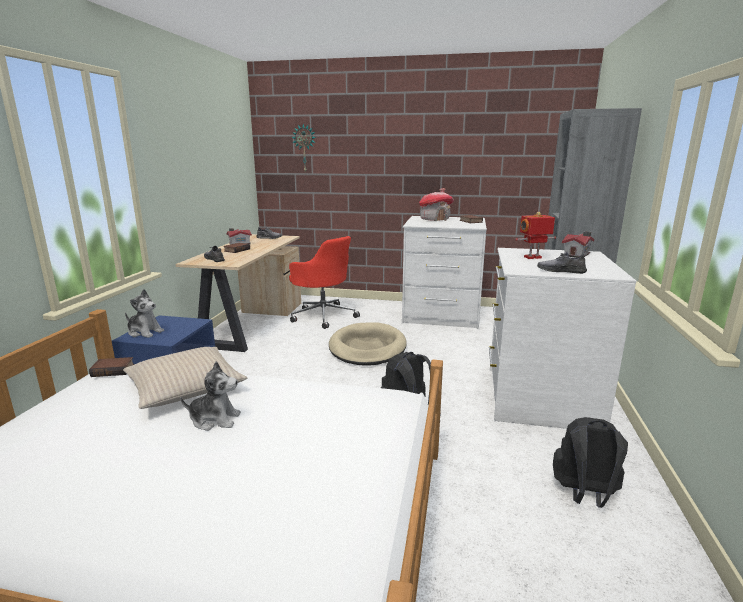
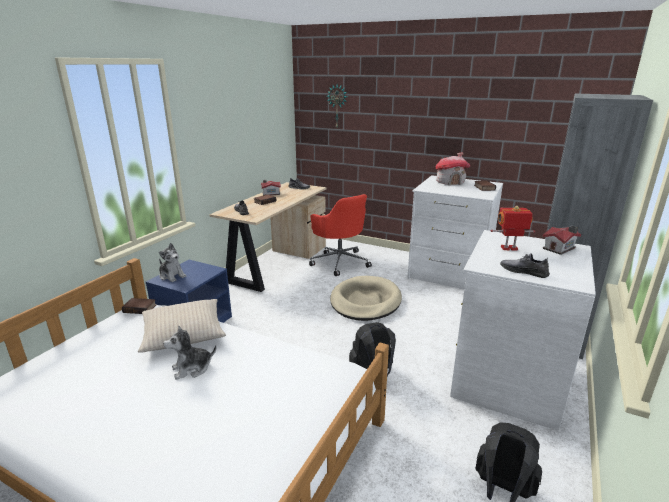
camera: 15 degrees right, 5 degrees up
plush toy [180,362,241,431] -> plush toy turned 135 degrees clockwise [163,325,217,380]

